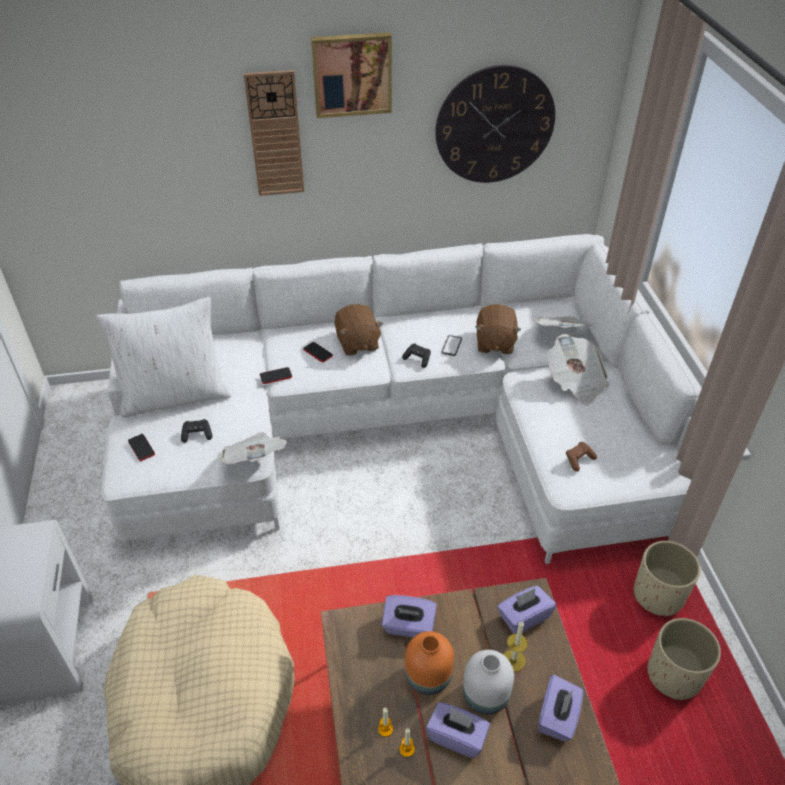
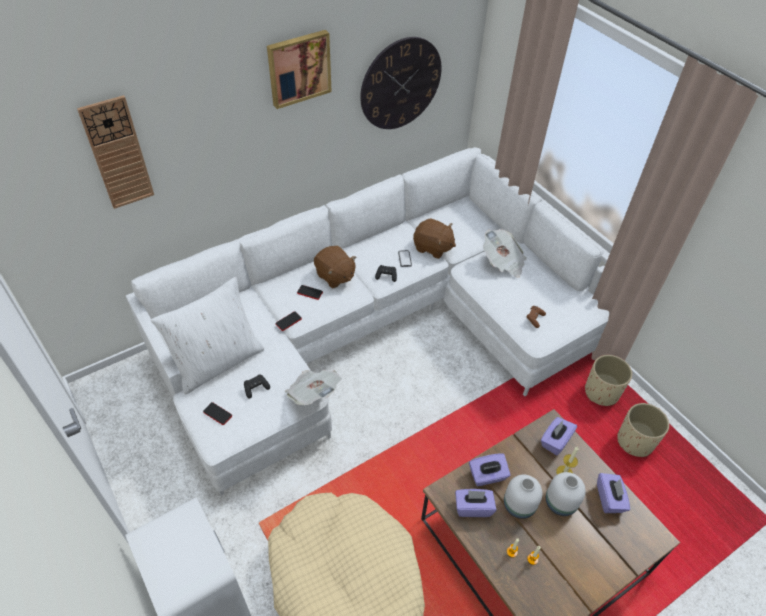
camera: 25 degrees left, 5 degrees up
wall clock [244,70,305,196] -> wall clock moved to [77,95,154,209]
orange vase [405,631,454,695] -> white vase [504,474,542,519]
purple tissue box [426,702,490,759] -> purple tissue box moved to [455,489,496,517]
brown plush toy [475,304,521,354] -> brown plush toy turned 45 degrees counterclockwise [413,218,456,259]
newspaper [535,316,593,328] -> none

